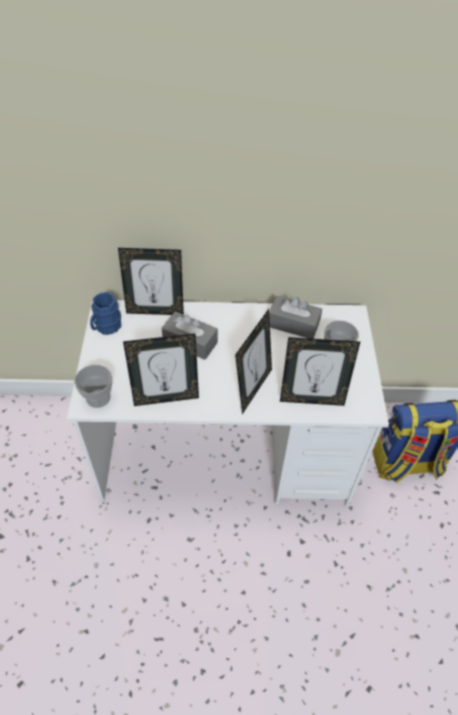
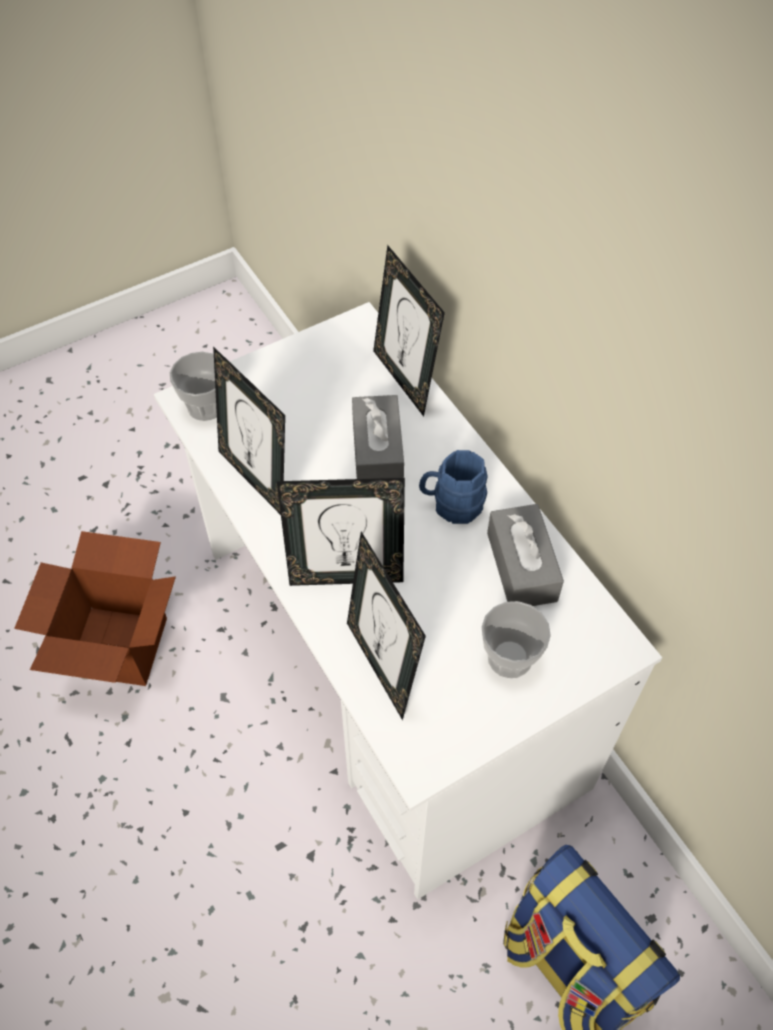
camera: 60 degrees right, 5 degrees up
blue mug [90,292,121,335] -> blue mug moved to [419,450,488,524]
none -> cardboard box [14,531,176,686]

